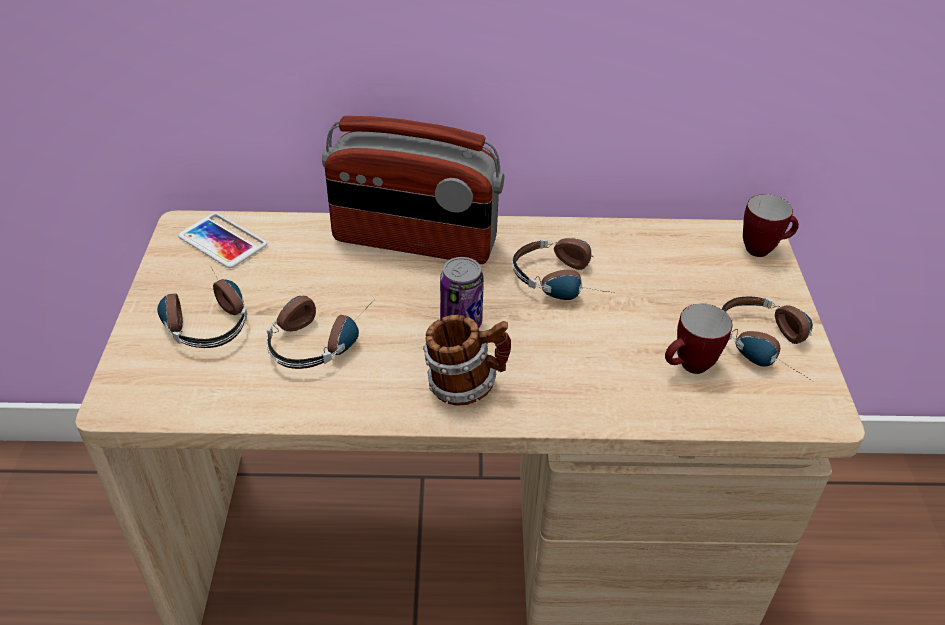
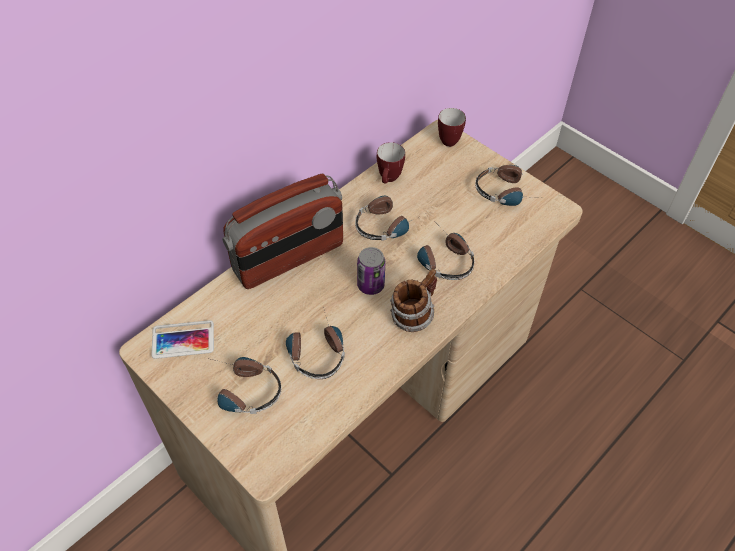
camera: 45 degrees left, 10 degrees up
mug [665,303,732,374] -> mug moved to [377,142,405,184]
none -> headphones [417,228,474,280]

